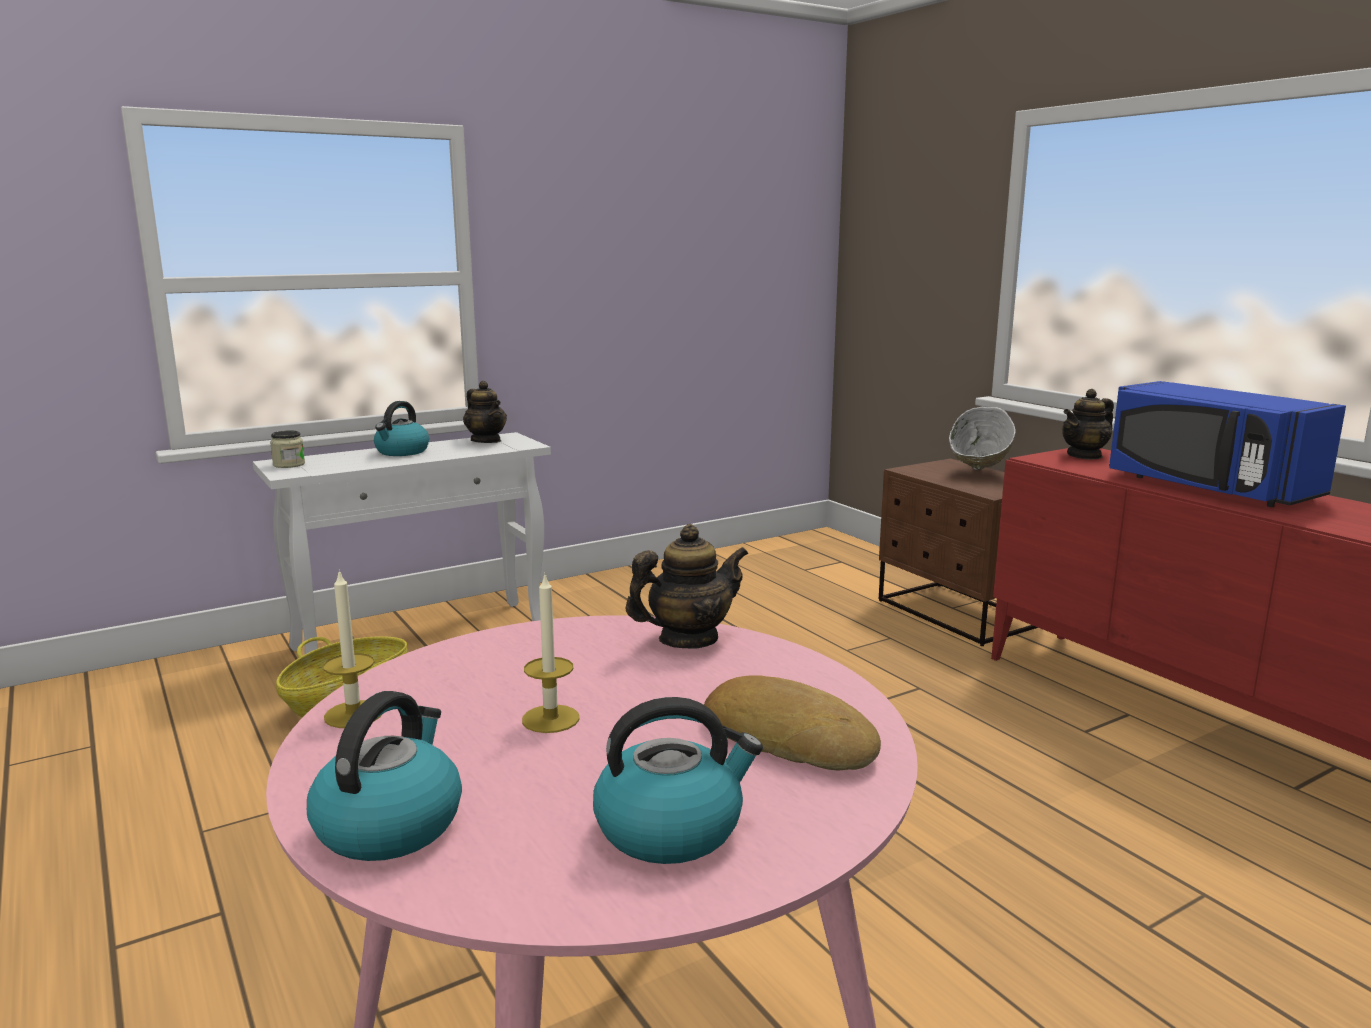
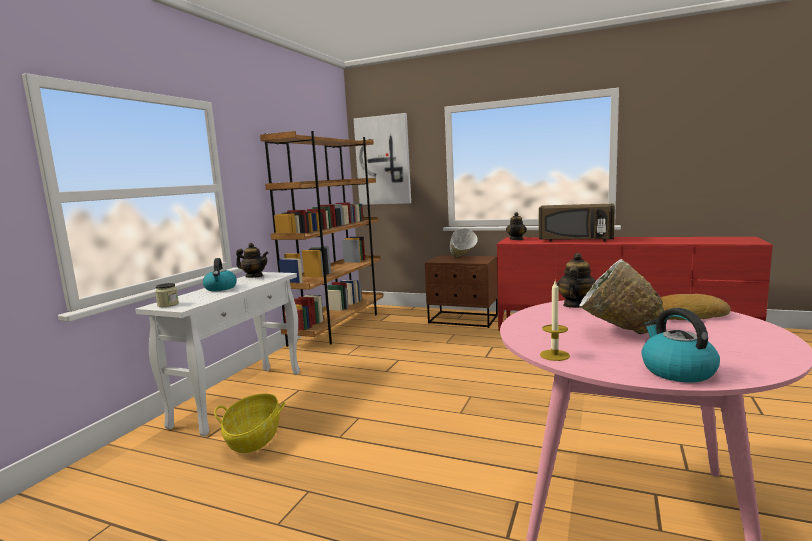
camera: 35 degrees left, 5 degrees down
candle [522,572,580,733] -> white bowl [579,259,664,334]
kettle [593,697,763,864] -> none
blue microwave [1109,381,1346,507] -> brown microwave [539,204,615,242]
none -> brown bookcase [260,131,383,347]
none -> picture [354,113,411,205]

